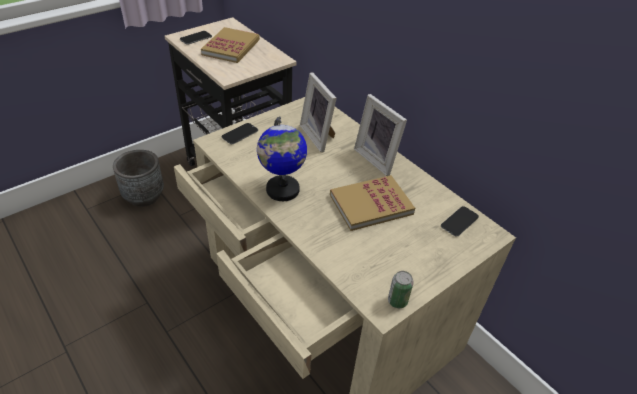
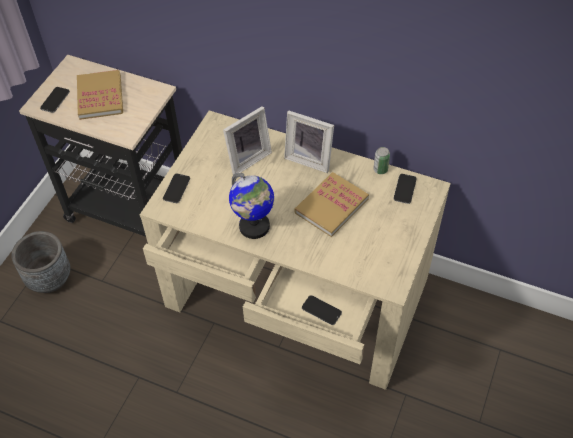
camera: 25 degrees left, 10 degrees up
picture frame [300,72,337,153] -> picture frame turned 75 degrees counterclockwise [223,106,272,175]
can [388,271,413,308] -> can moved to [374,147,390,174]
none -> phone [302,295,342,325]

